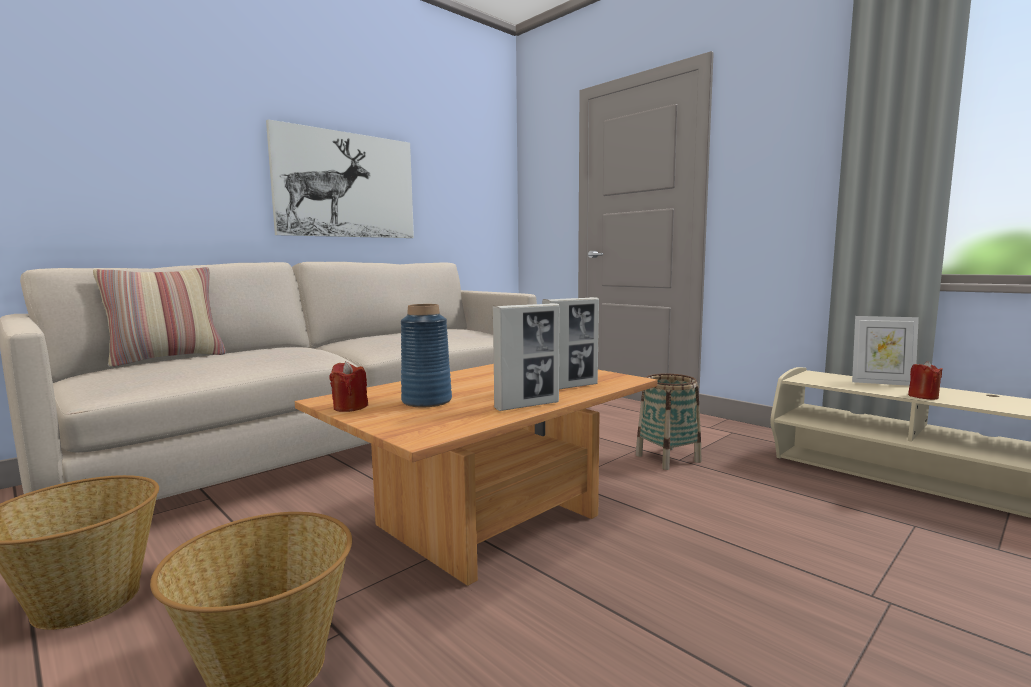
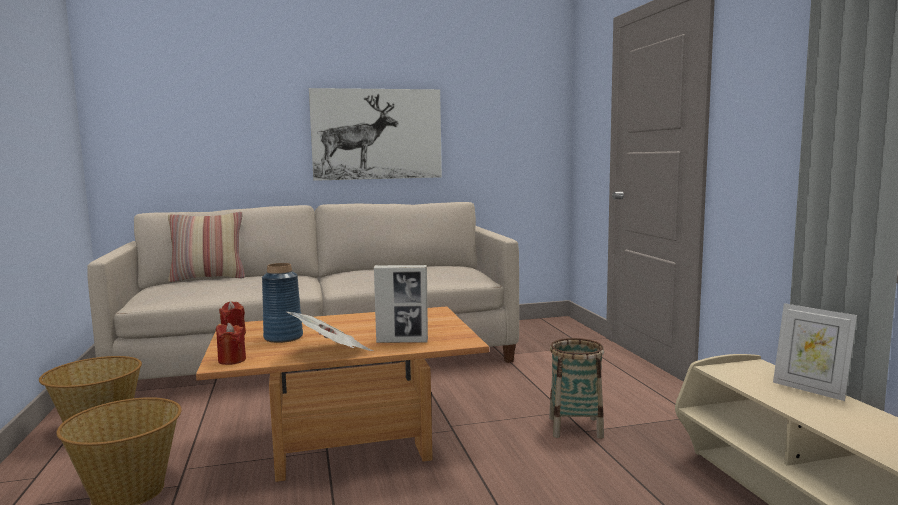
camera: 30 degrees right, 0 degrees up
picture frame [492,303,560,411] -> newspaper [287,312,373,351]
red candle [908,361,943,400] -> red candle moved to [216,323,246,365]

